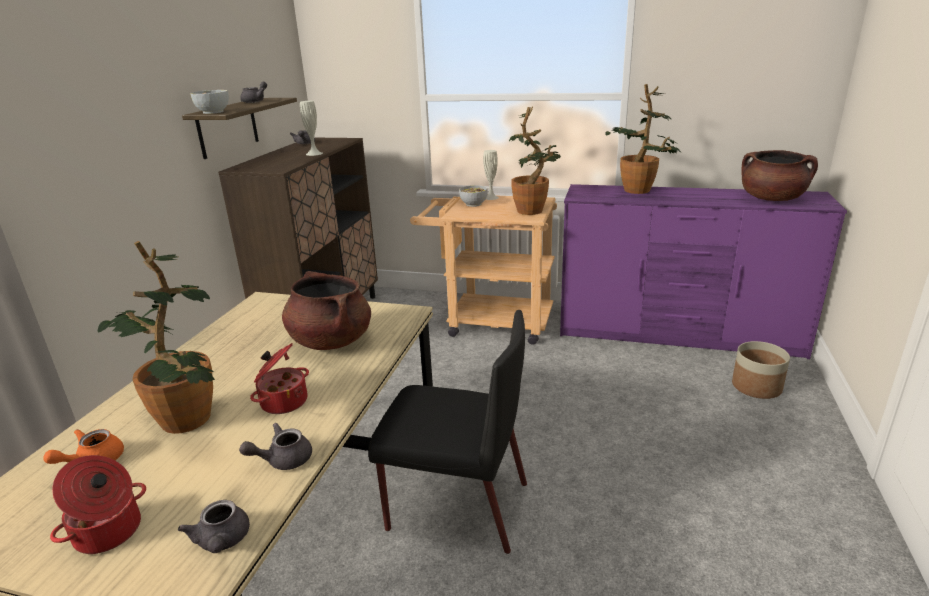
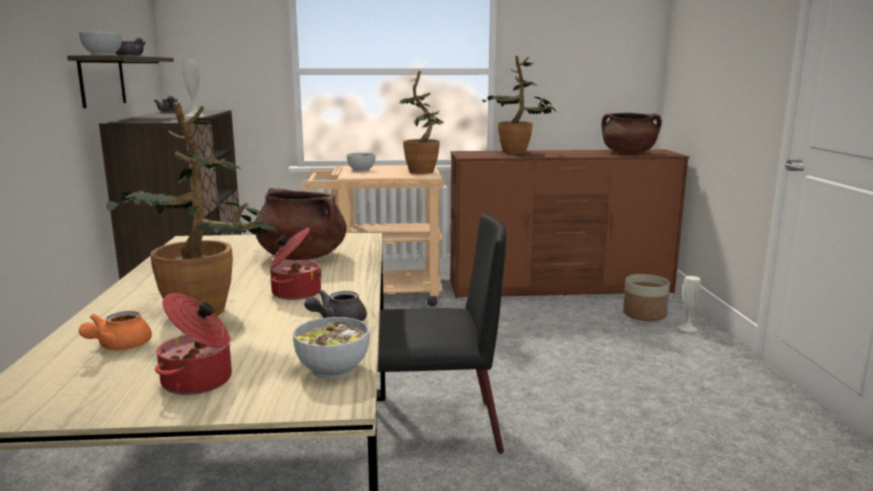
camera: 20 degrees left, 10 degrees down
grey teapot [178,500,250,553] -> bowl [293,317,370,379]
white vase [483,150,499,200] -> white vase moved to [678,276,701,332]
purple dresser [560,184,847,359] -> brown dresser [450,149,689,298]

